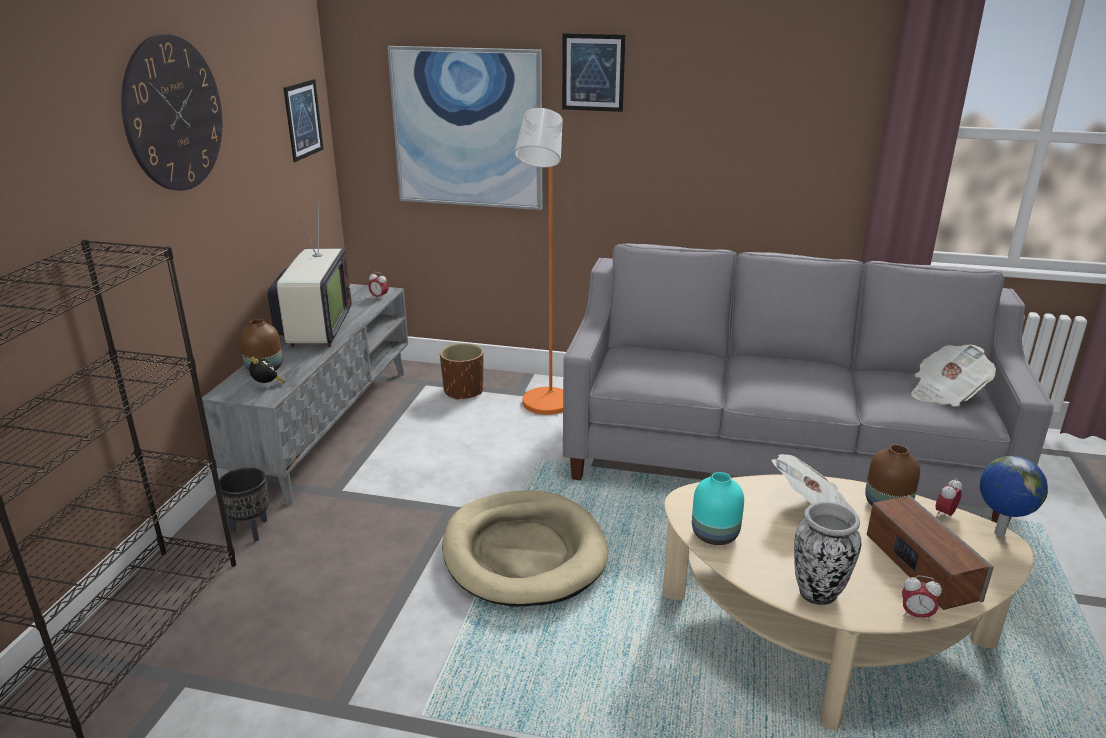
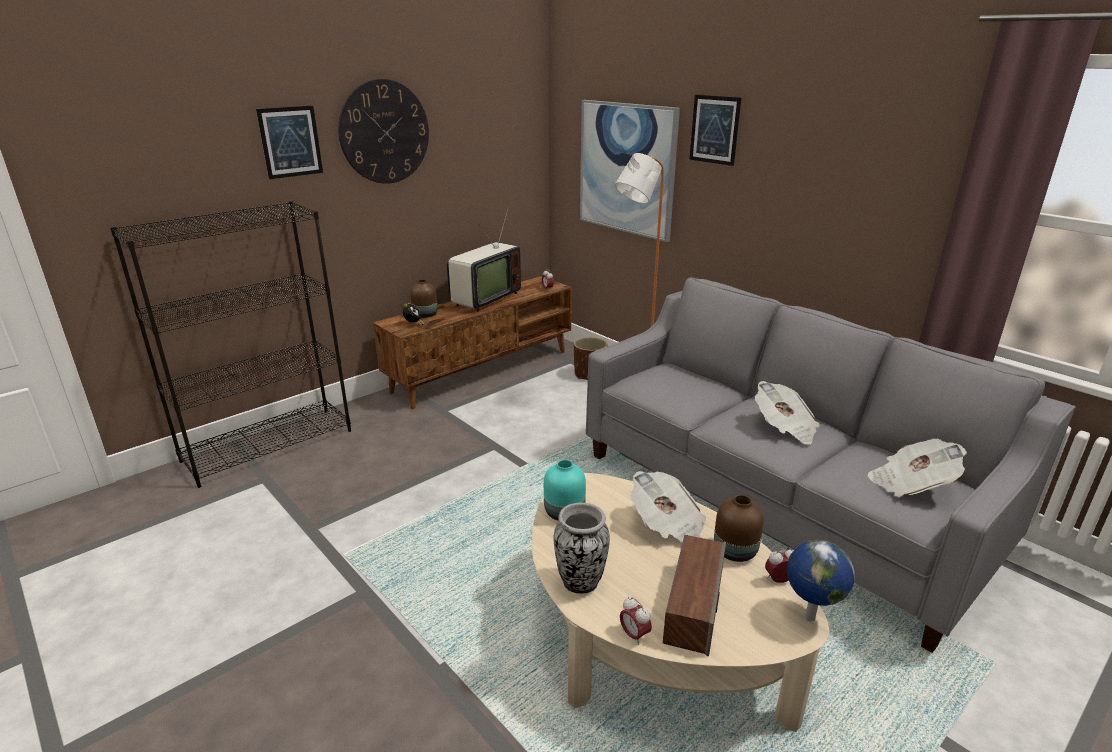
camera: 35 degrees right, 0 degrees up
grey tv stand [202,284,408,505] -> brown tv stand [373,276,572,409]
black planter [219,468,269,542] -> none
picture [283,79,324,162] -> picture moved to [256,106,323,179]
beige dog bed [442,490,608,607] -> none
none -> newspaper [755,381,820,445]

